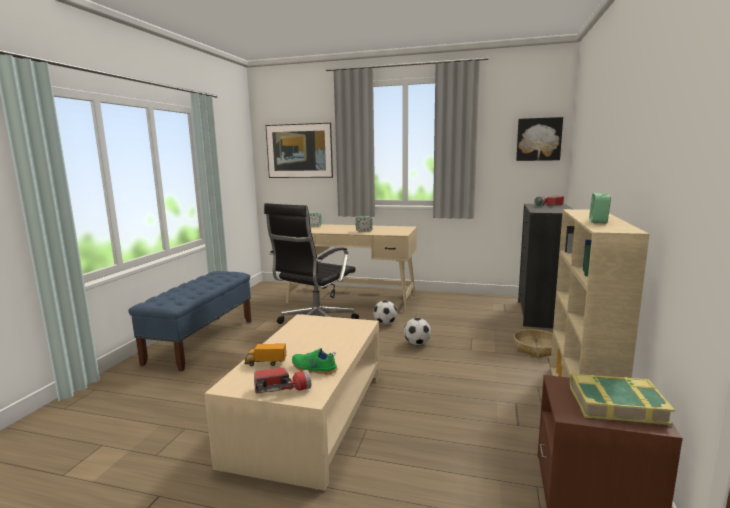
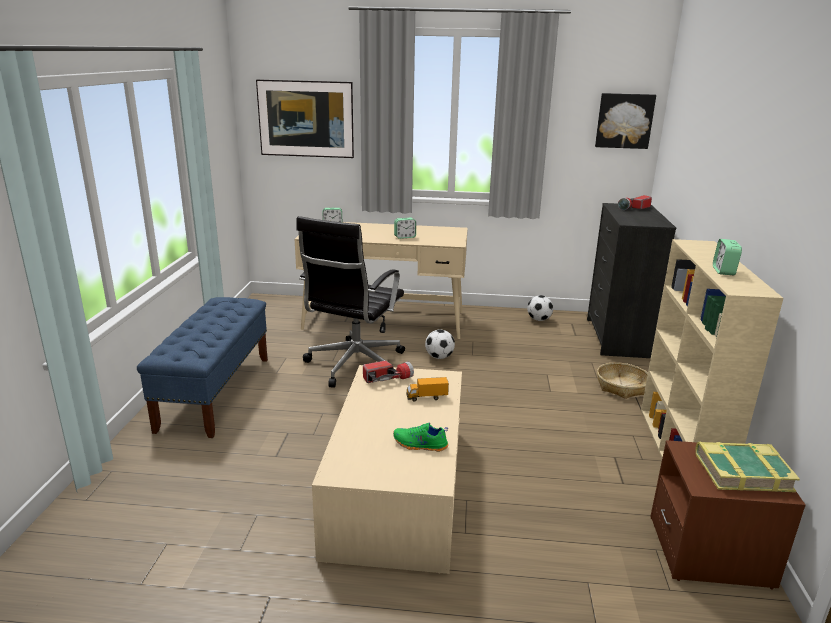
camera: 10 degrees left, 10 degrees up
toy truck [245,344,286,366] -> toy truck moved to [406,377,449,402]
flashlight [254,367,311,394] -> flashlight moved to [363,361,414,383]
football [404,318,431,345] -> football moved to [527,295,553,321]

